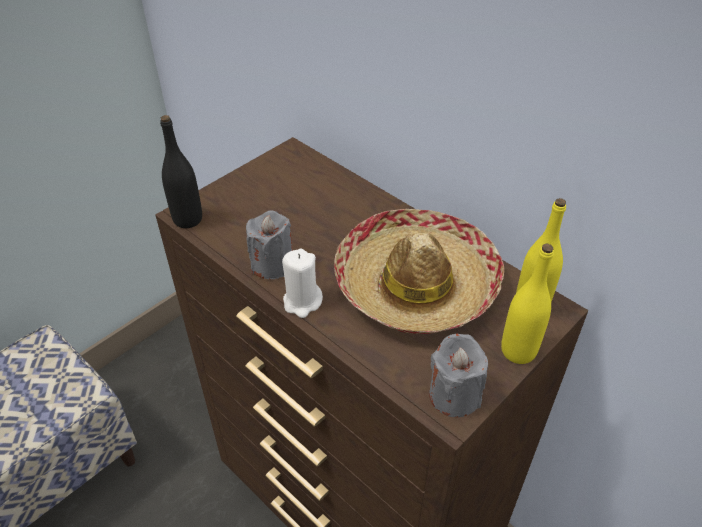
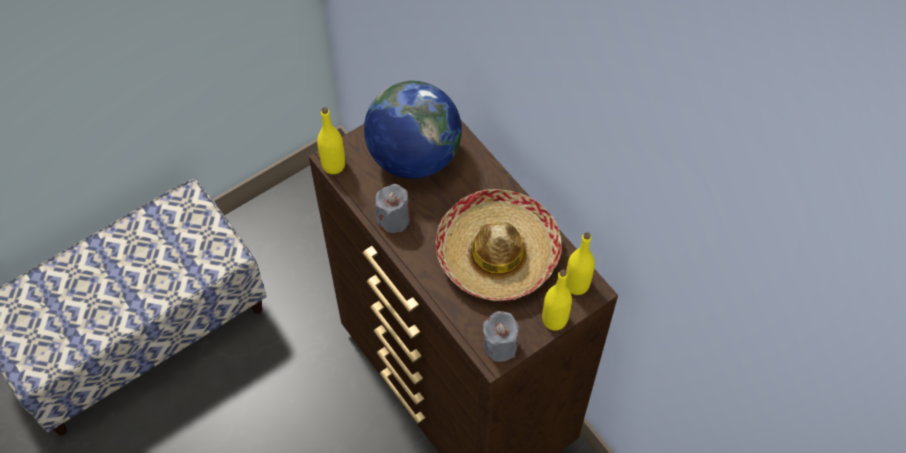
camera: 10 degrees right, 15 degrees up
black bottle [160,115,202,228] -> yellow bottle [317,107,345,174]
white candle [282,249,323,318] -> none
none -> globe [364,81,462,179]

